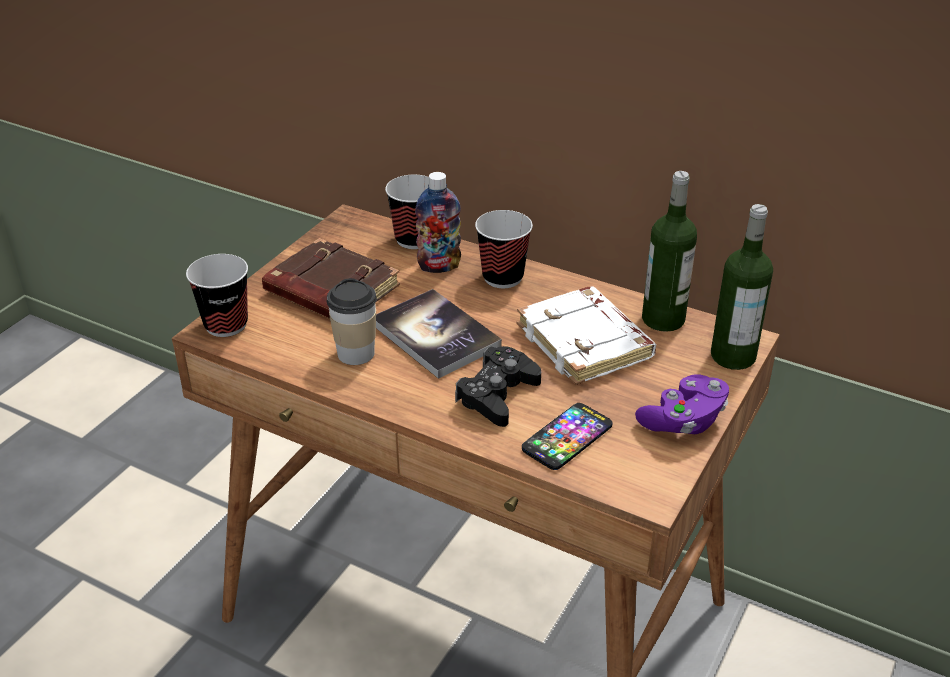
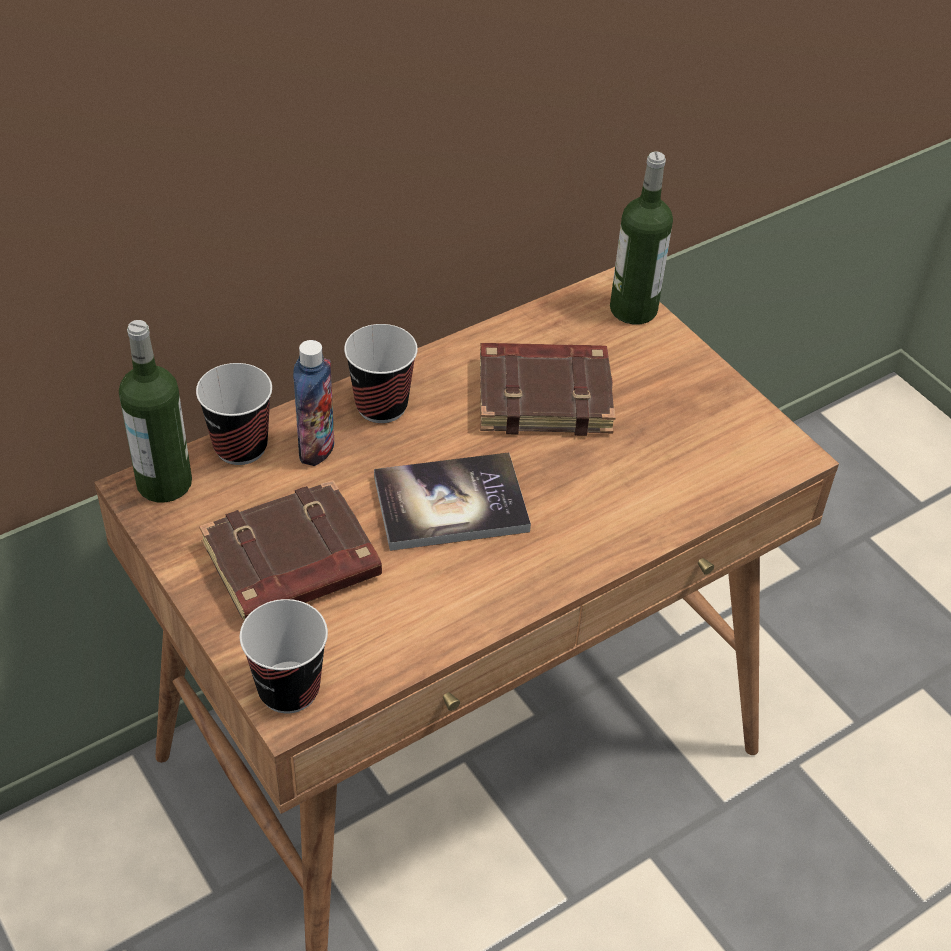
camera: 65 degrees left, 10 degrees up
cup [327,278,377,365] -> none
black game controller [455,346,541,427] -> none
white book [517,286,656,385] -> brown book [480,343,615,436]
phone [522,403,613,470] -> none
purple game controller [635,374,729,434] -> none
bottle [642,171,697,332] -> bottle moved to [119,320,192,502]

